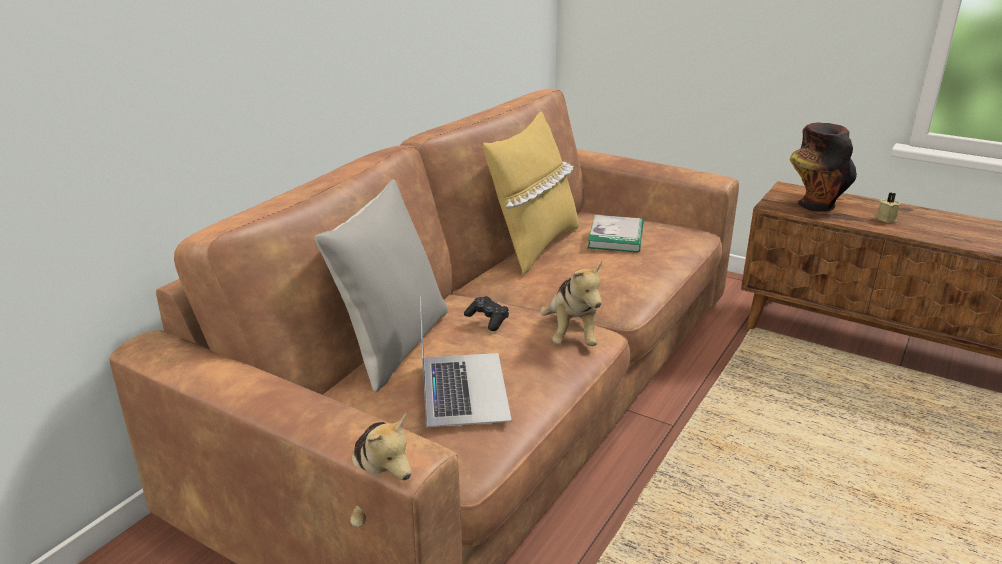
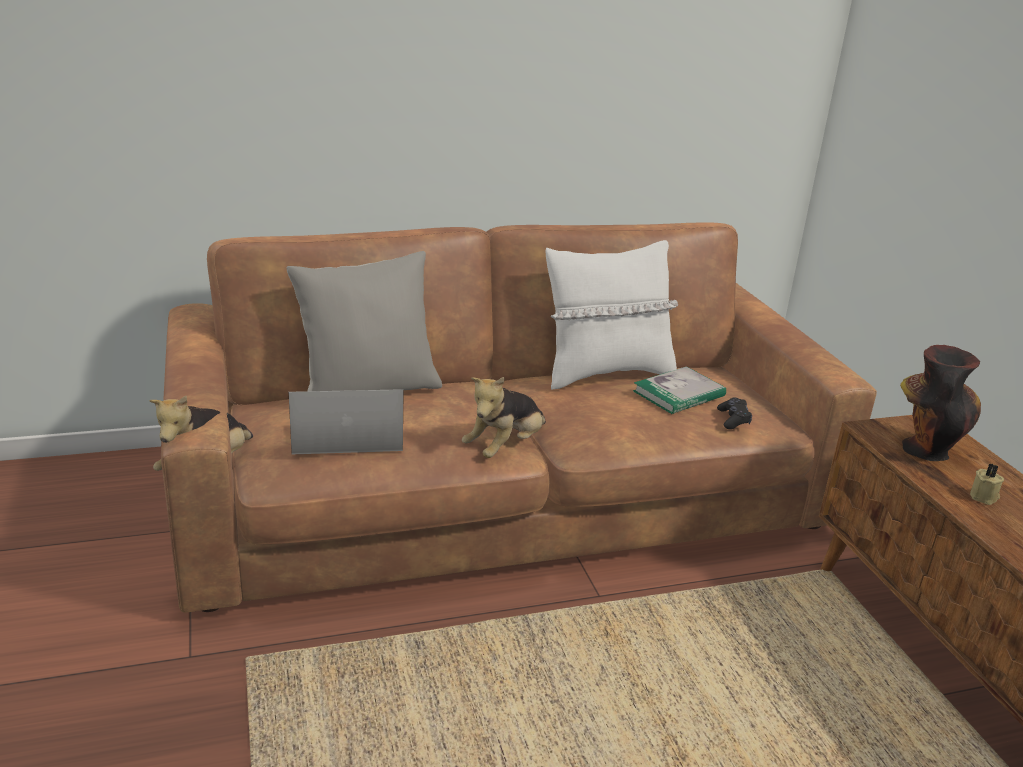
camera: 40 degrees right, 0 degrees up
laptop [420,295,512,427] -> laptop turned 135 degrees counterclockwise [289,389,404,454]
black game controller [464,296,509,331] -> black game controller moved to [717,397,752,429]
yellow pillow [483,111,579,275] -> white pillow [545,240,678,390]

